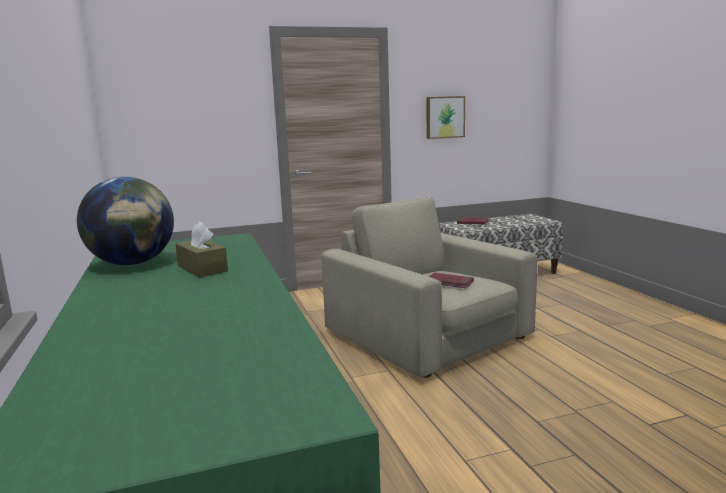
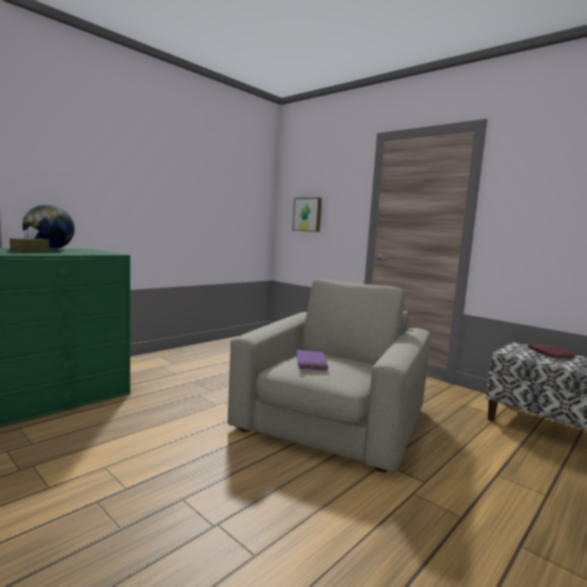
camera: 60 degrees right, 5 degrees down
picture [426,96,465,139] -> picture moved to [292,198,322,232]
red book [429,273,474,288] -> purple book [296,350,328,371]

